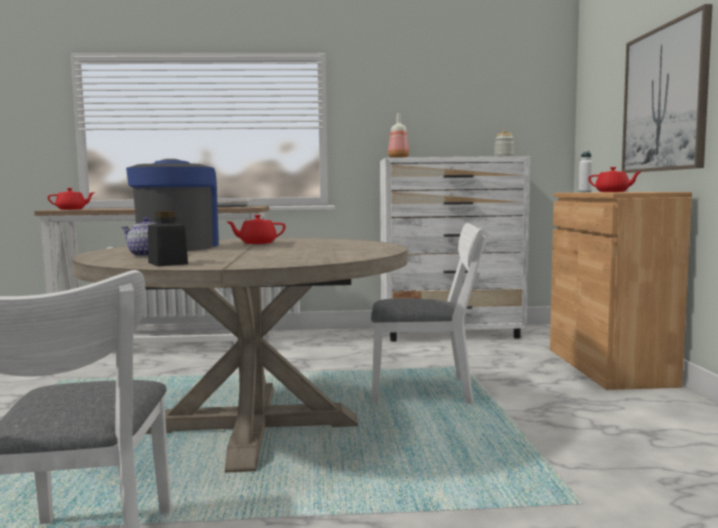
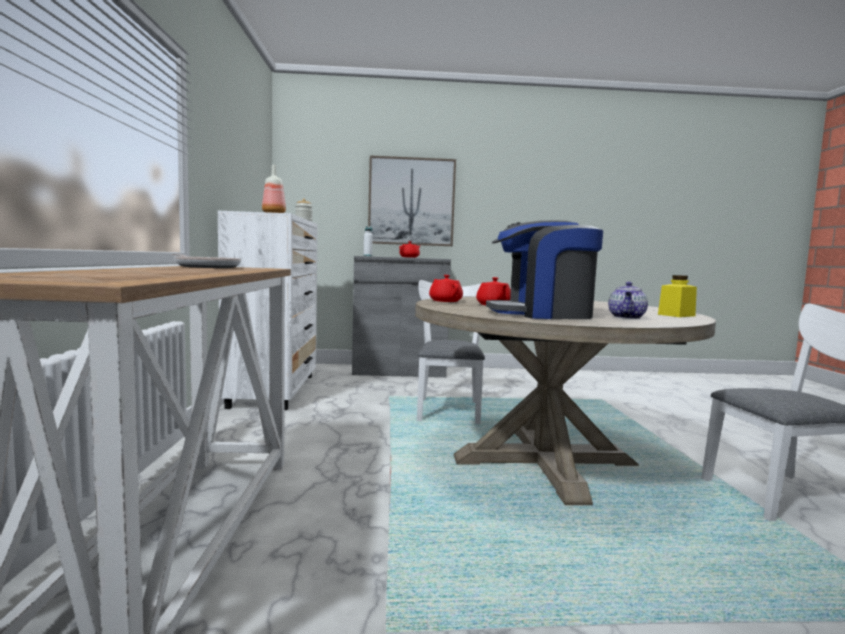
camera: 90 degrees left, 0 degrees up
red teapot [47,188,95,210] -> red teapot moved to [429,275,463,302]
black jar [148,211,188,266] -> yellow jar [658,275,697,317]
brown cabinet [550,192,692,390] -> grey cabinet [352,256,451,377]

